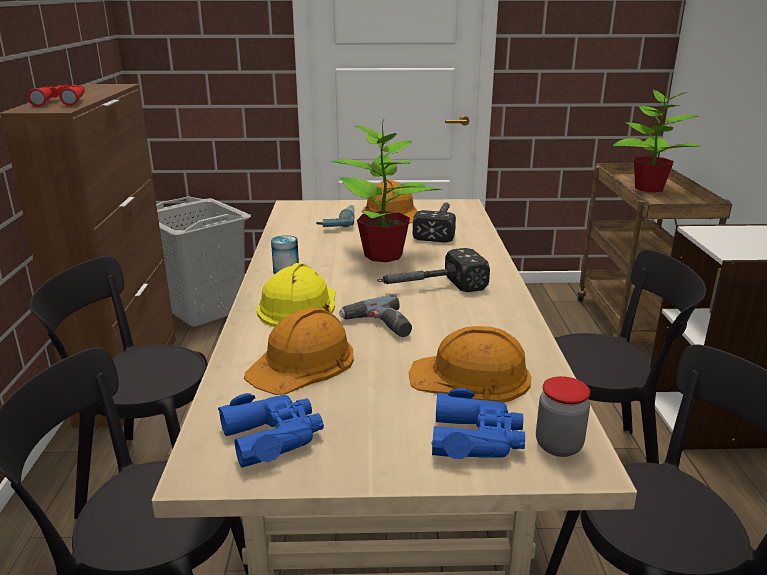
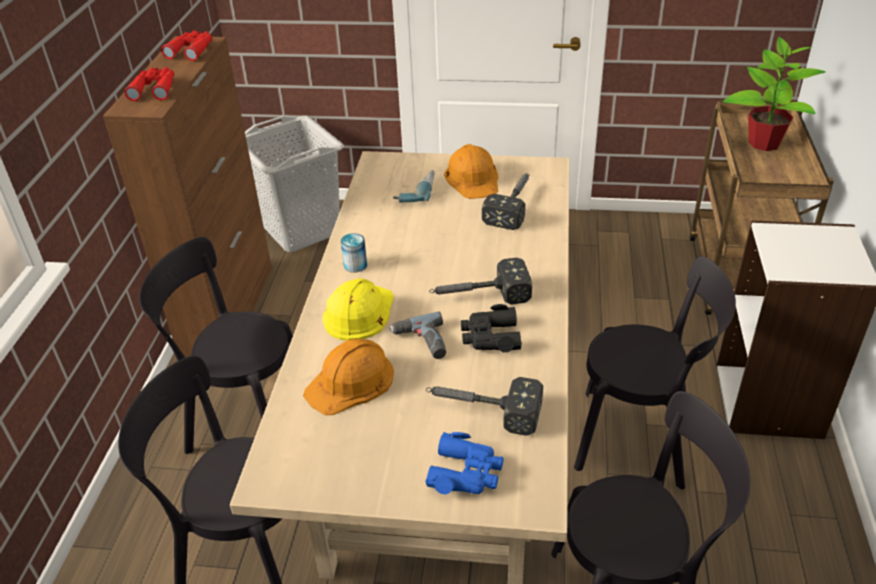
camera: 10 degrees right, 15 degrees up
blue binoculars [218,393,324,468] -> none
potted plant [332,119,442,262] -> none
orange hard hat [409,326,531,403] -> hammer [426,377,543,436]
jar [536,376,590,457] -> none
none -> red binoculars [161,30,212,61]
none -> black binoculars [461,304,522,352]

